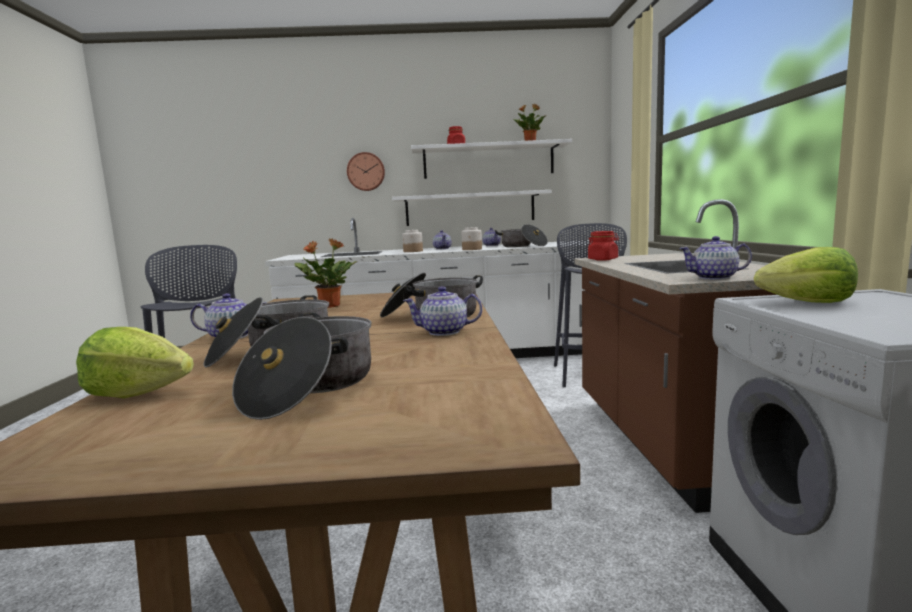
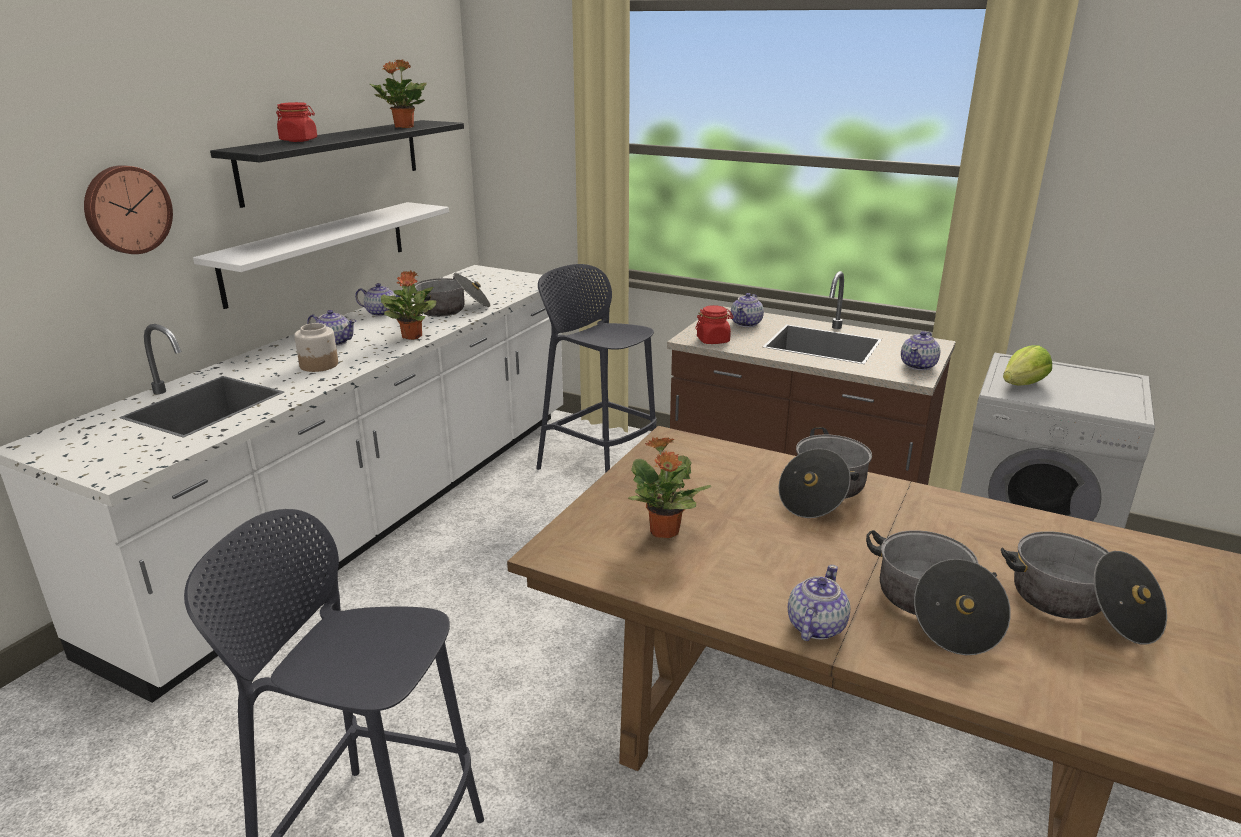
camera: 60 degrees left, 15 degrees up
lettuce [76,327,194,398] -> none
teapot [403,286,482,336] -> teapot moved to [731,293,764,327]
white shelf [411,139,572,179] -> black shelf [210,120,464,208]
jar [461,227,482,250] -> potted plant [381,270,437,340]

